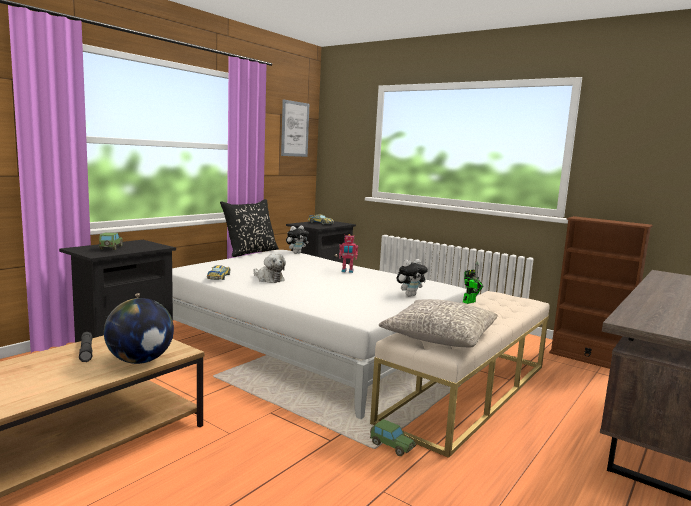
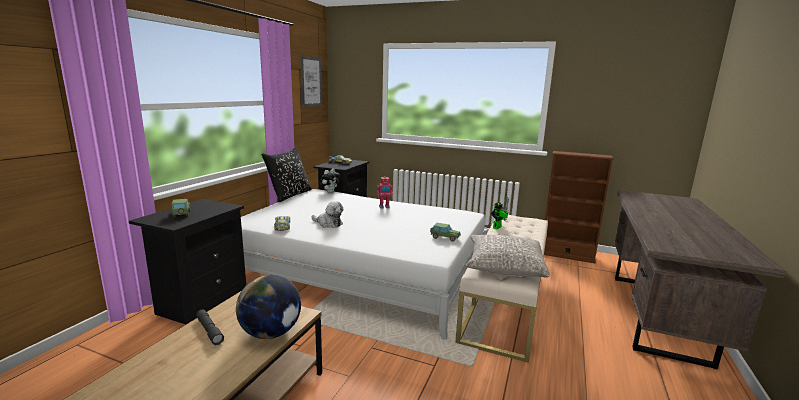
camera: 15 degrees left, 5 degrees up
toy car [370,419,416,456] -> toy car moved to [430,223,461,242]
plush toy [396,259,428,296] -> none

